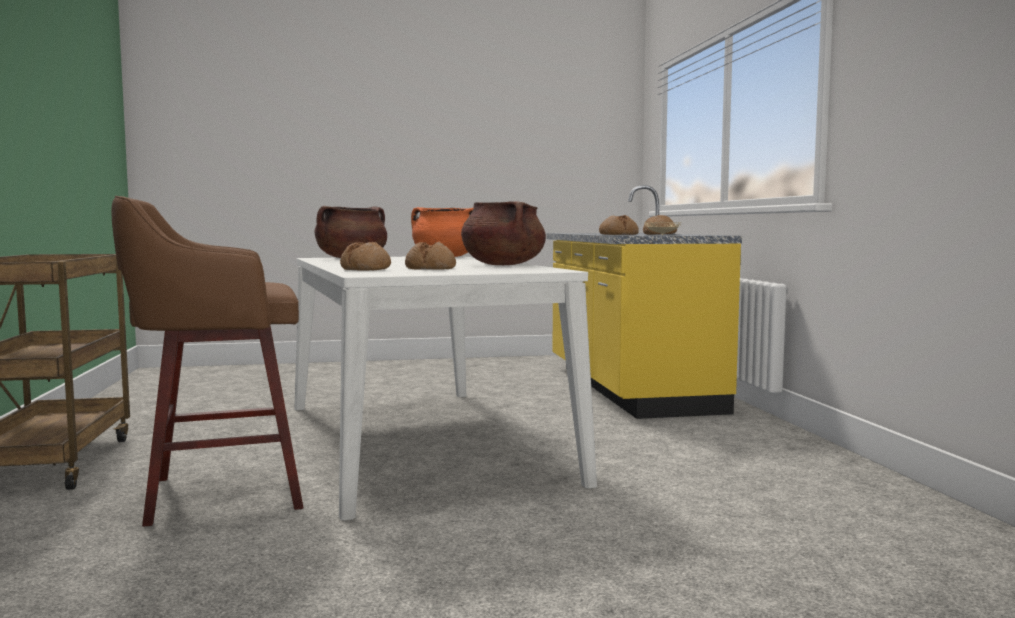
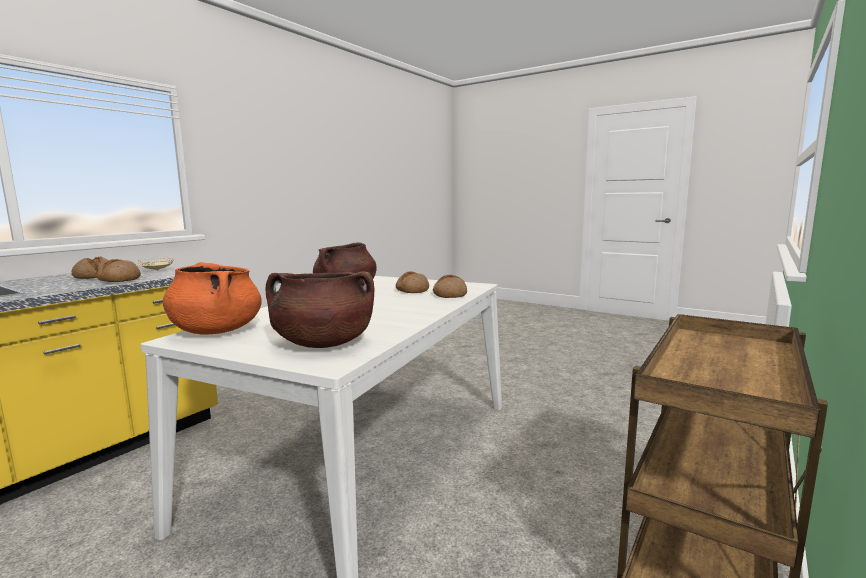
camera: 135 degrees left, 5 degrees up
brown stool [111,196,304,527] -> none

